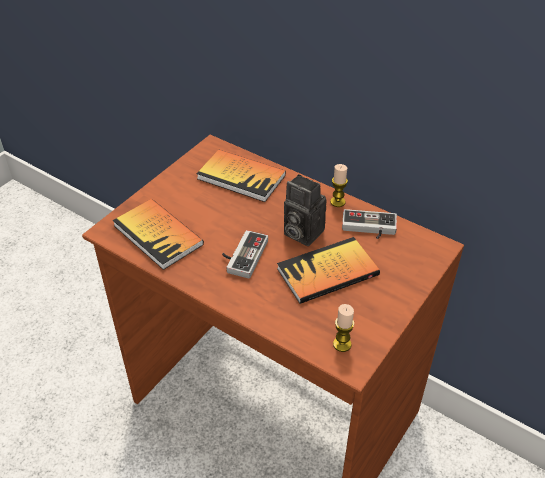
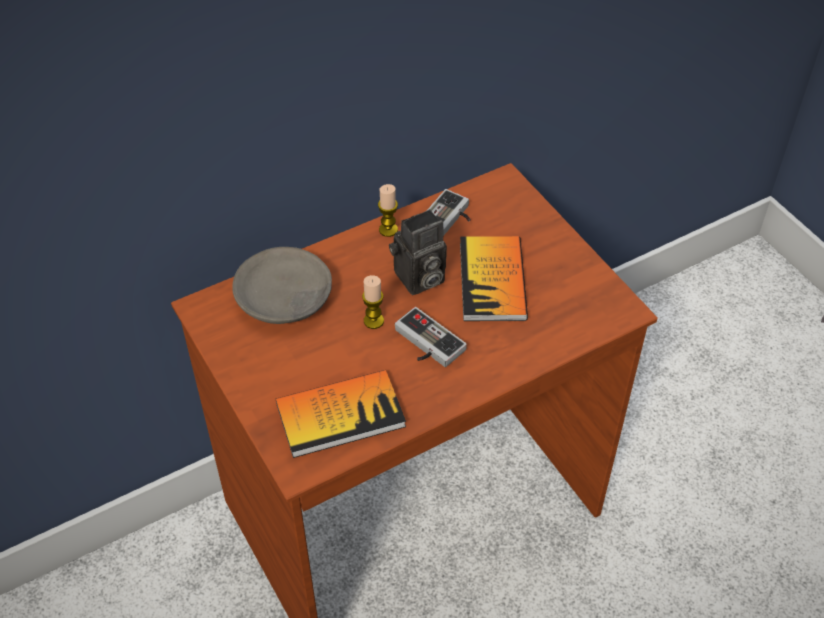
camera: 65 degrees left, 5 degrees up
book [197,150,286,202] -> grey bowl [232,247,332,324]
candle [333,304,355,352] -> candle moved to [362,275,384,329]

